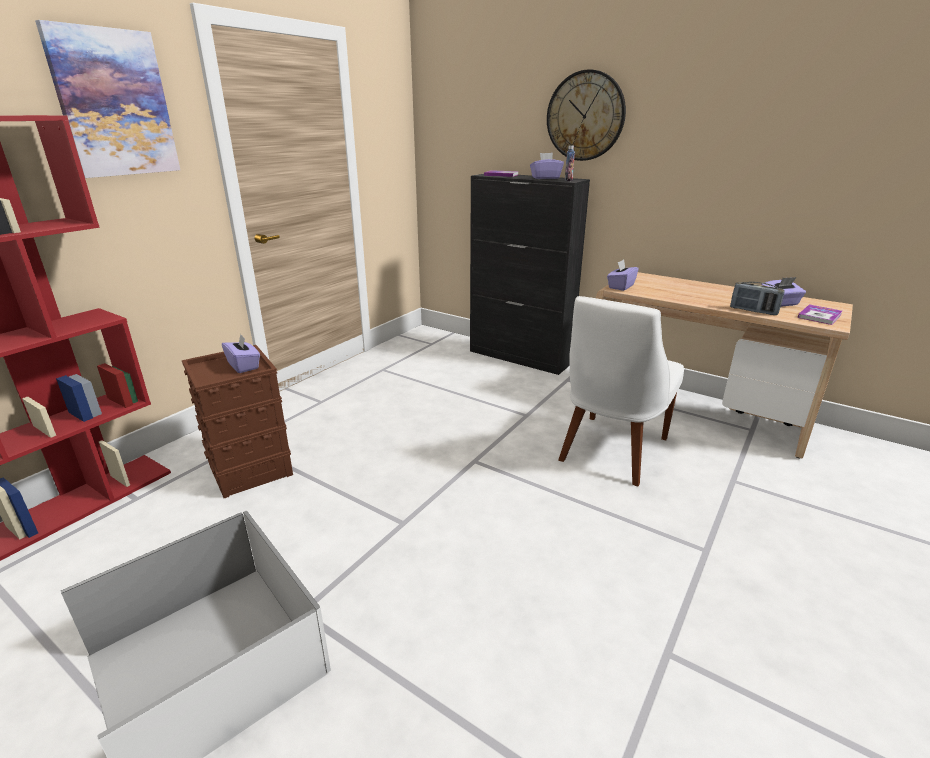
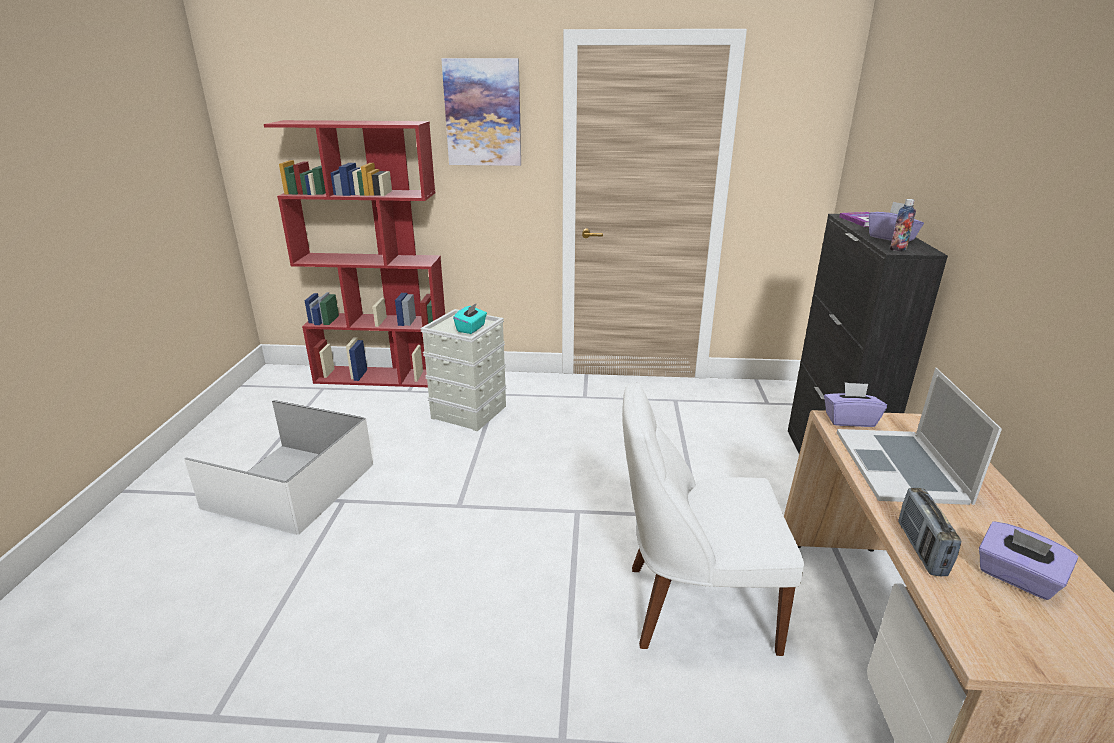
camera: 60 degrees right, 0 degrees up
brown storage box [182,345,293,498] -> grey storage box [420,309,507,431]
purple tissue box [222,334,260,373] -> turquoise tissue box [453,303,487,334]
wall clock [547,69,626,161] -> none
book [797,304,842,325] -> none
none -> laptop [837,368,1002,505]

